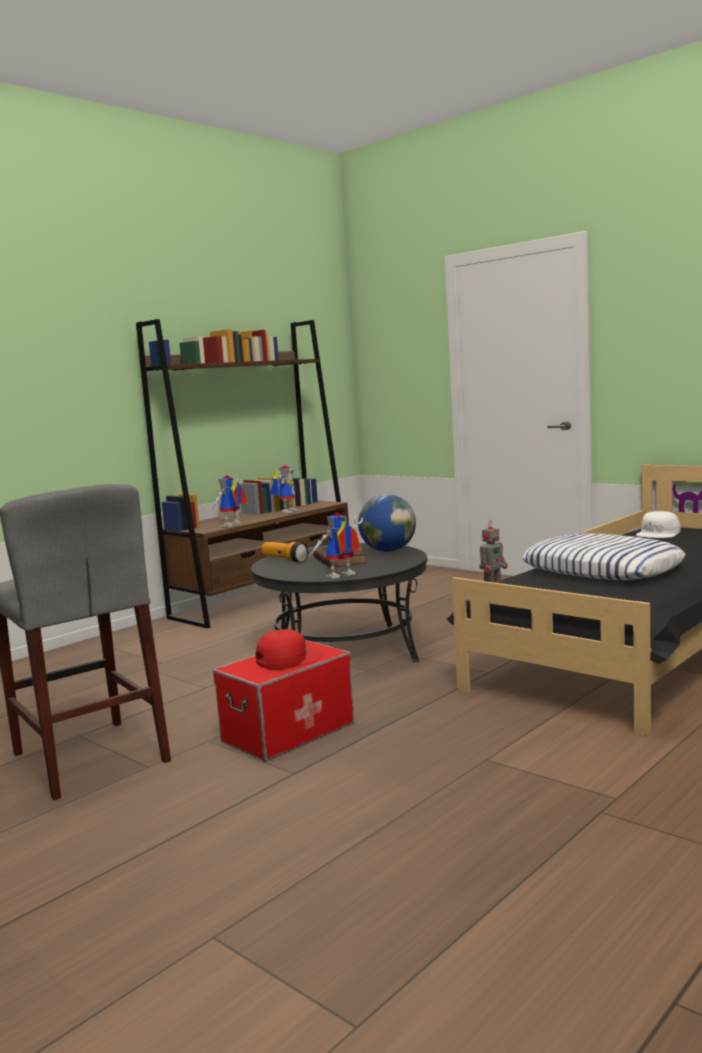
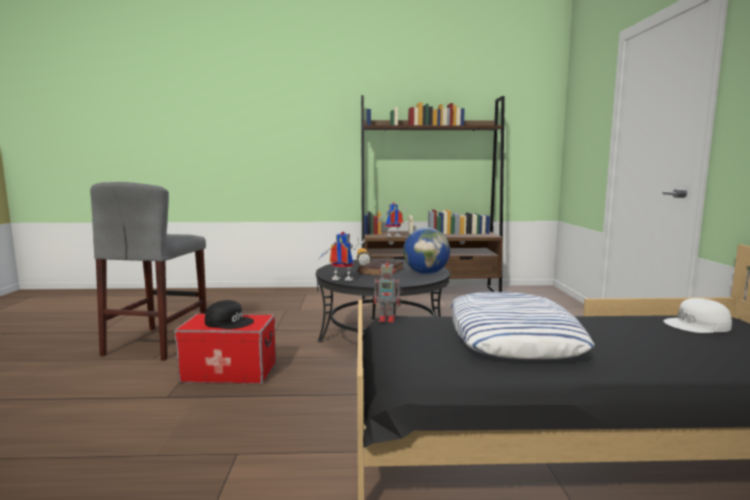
camera: 45 degrees right, 0 degrees up
red cap [256,629,323,670] -> black cap [205,300,254,329]
toy robot [270,466,298,514] -> none

